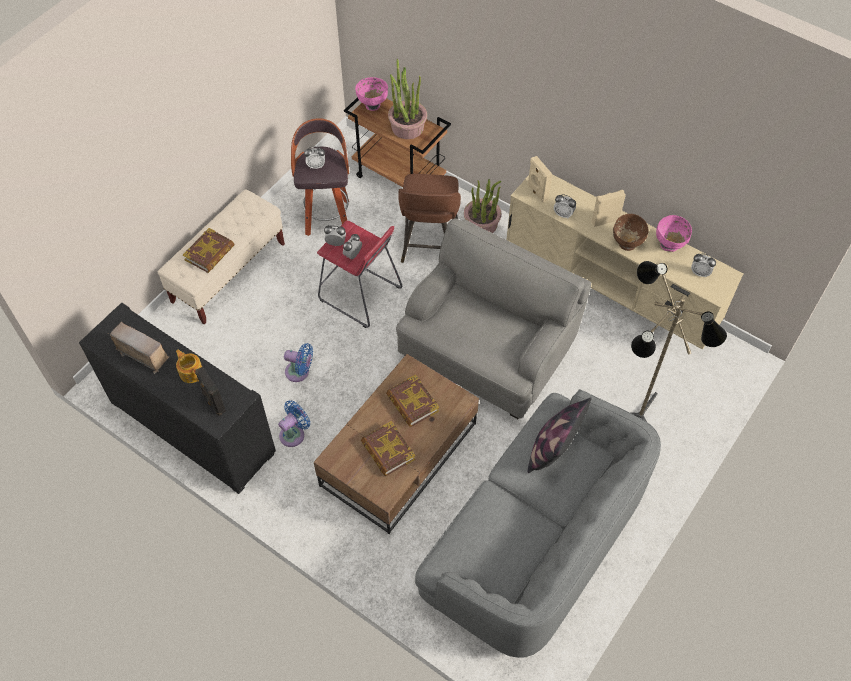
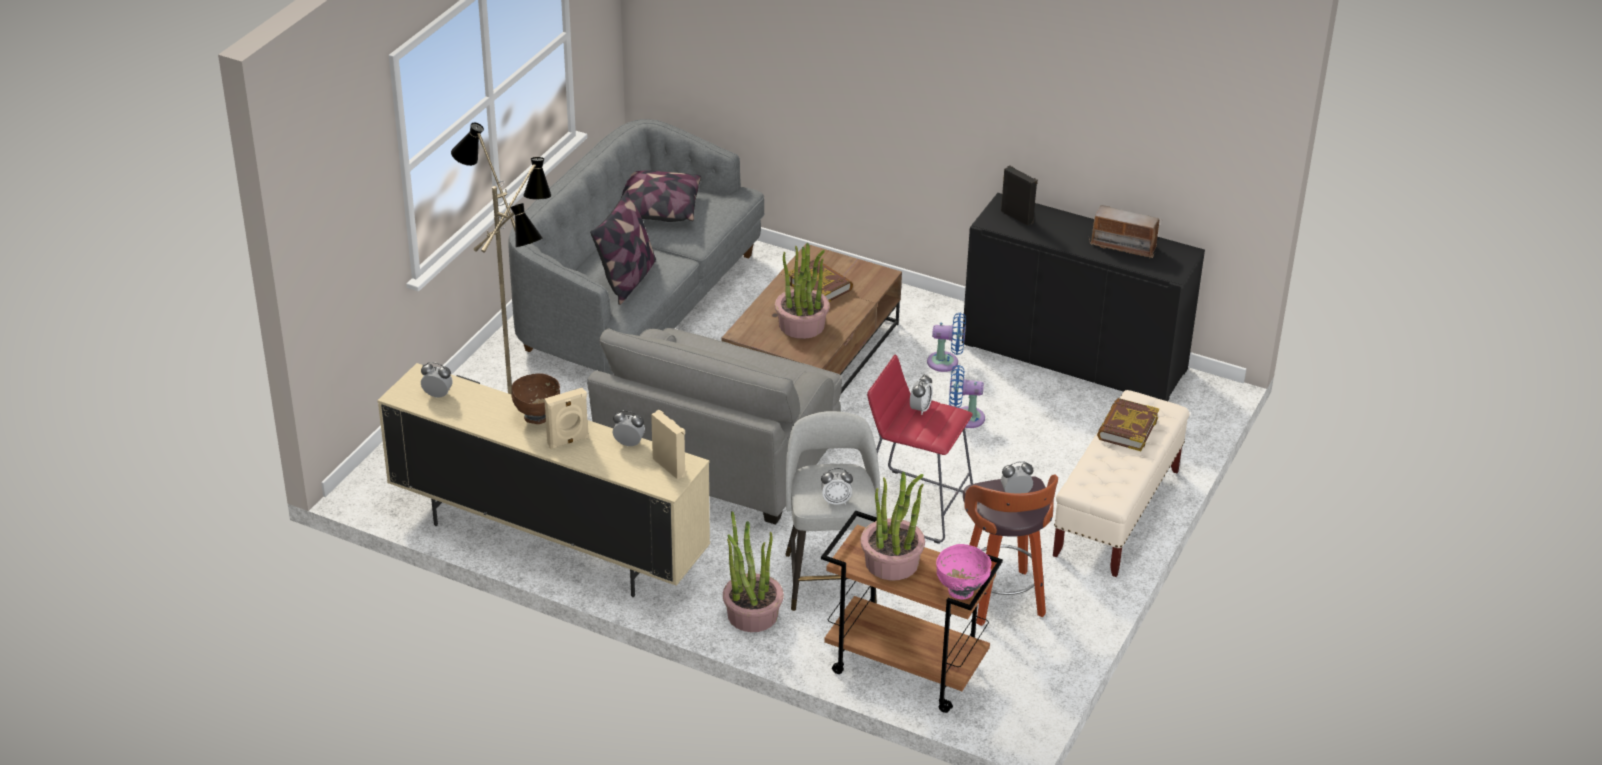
camera: 170 degrees right, 20 degrees down
teapot [176,349,202,383] -> none
blue fan [278,400,310,447] -> blue fan turned 120 degrees counterclockwise [927,313,966,372]
alarm clock [324,225,346,246] -> alarm clock moved to [821,468,853,505]
book [386,375,439,427] -> potted plant [775,243,830,339]
brown stool [398,174,461,263] -> grey stool [785,411,880,611]
pink bowl [656,215,692,252] -> none
none -> pillow [622,171,701,222]

